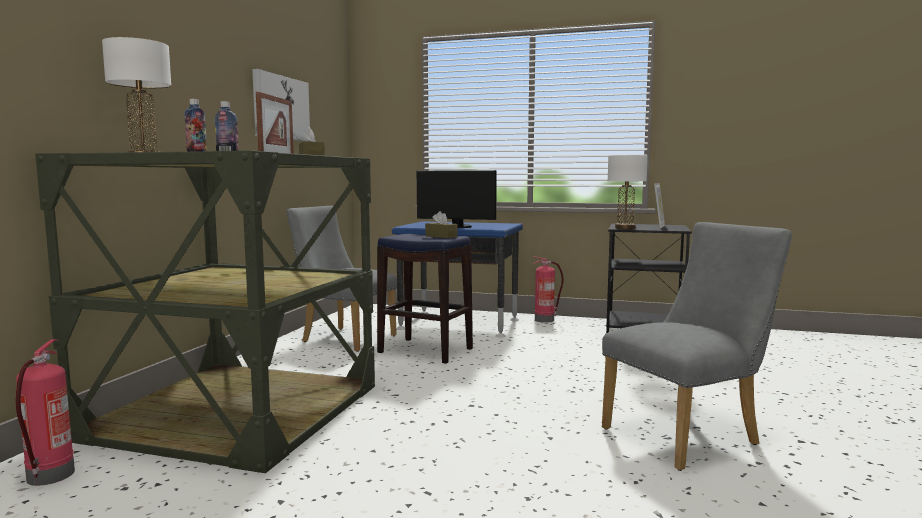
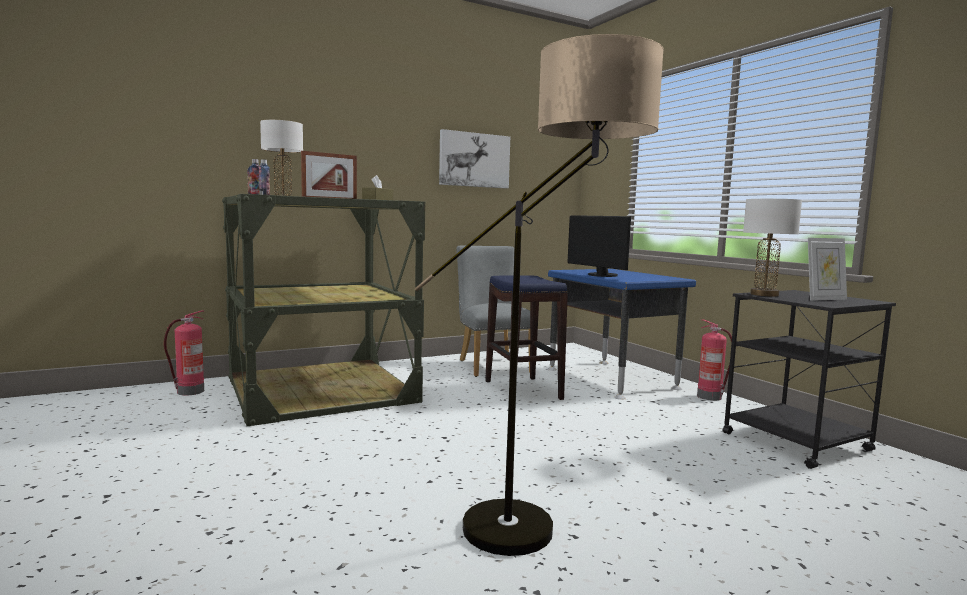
camera: 45 degrees right, 0 degrees up
brown tissue box [425,211,458,238] -> none
grey chair [602,222,792,471] -> floor lamp [415,34,664,556]

